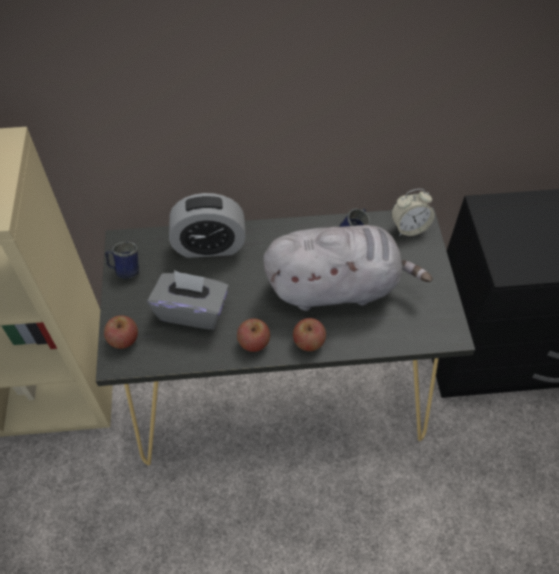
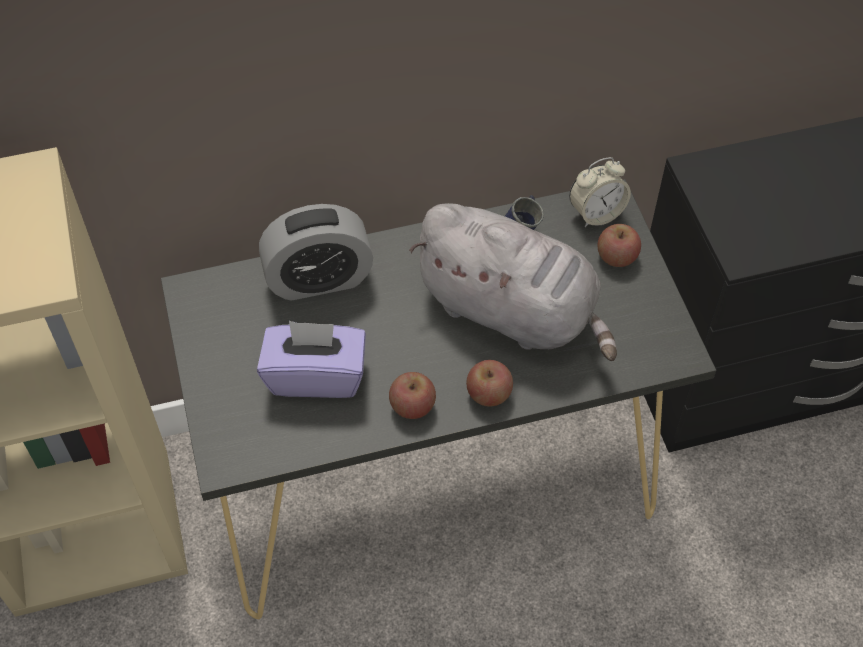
camera: 10 degrees left, 0 degrees up
apple [104,315,138,349] -> apple moved to [597,224,641,267]
blue mug [105,242,139,279] -> none
grey tissue box [148,270,229,330] -> purple tissue box [257,321,366,398]
grey plush toy [263,225,433,311] -> grey plush toy turned 45 degrees clockwise [409,203,617,361]

